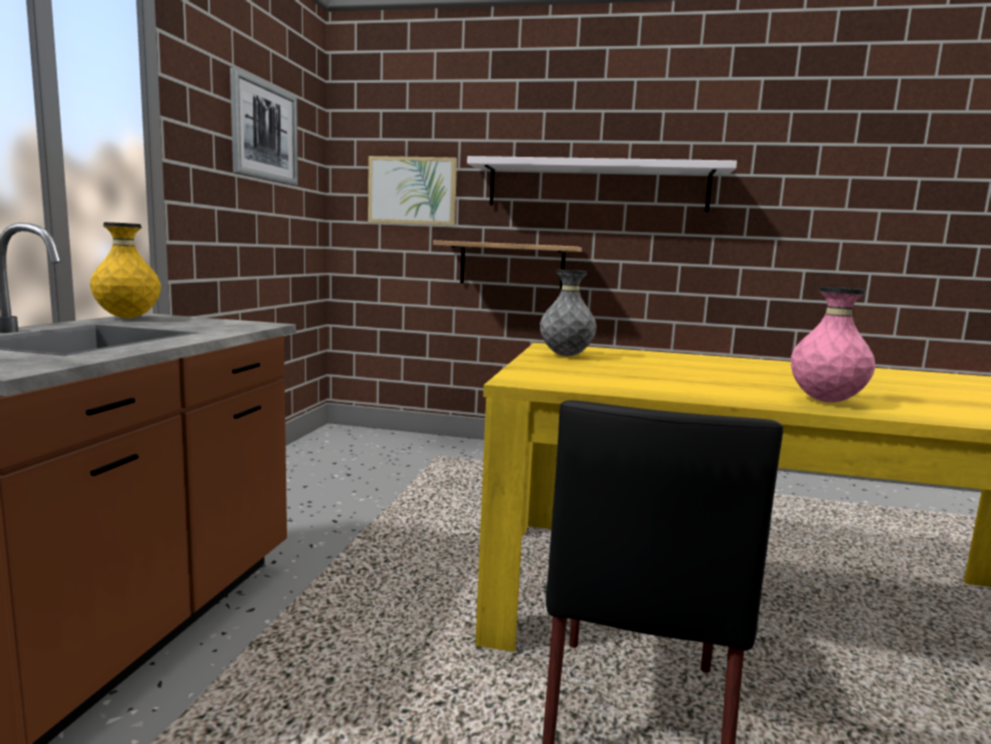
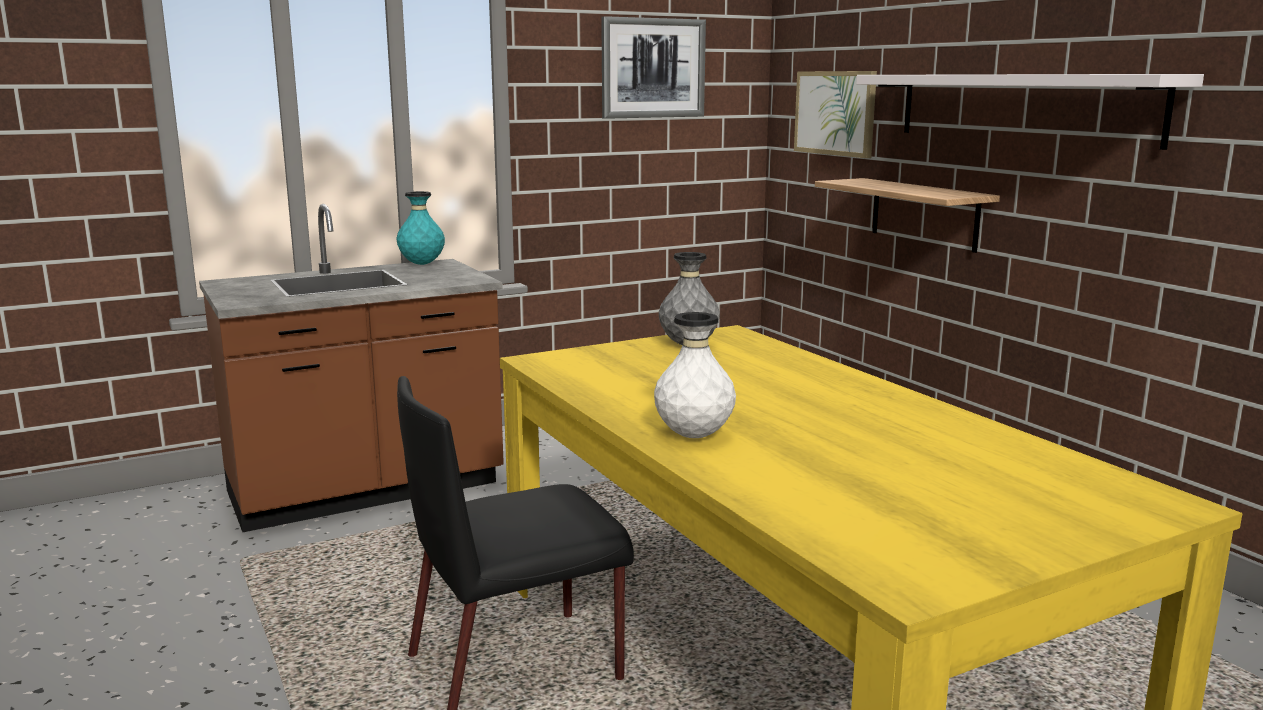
camera: 50 degrees right, 5 degrees up
yellow vase [90,222,161,318] -> turquoise vase [396,191,445,265]
pink vase [791,287,876,403] -> white vase [654,312,736,438]

